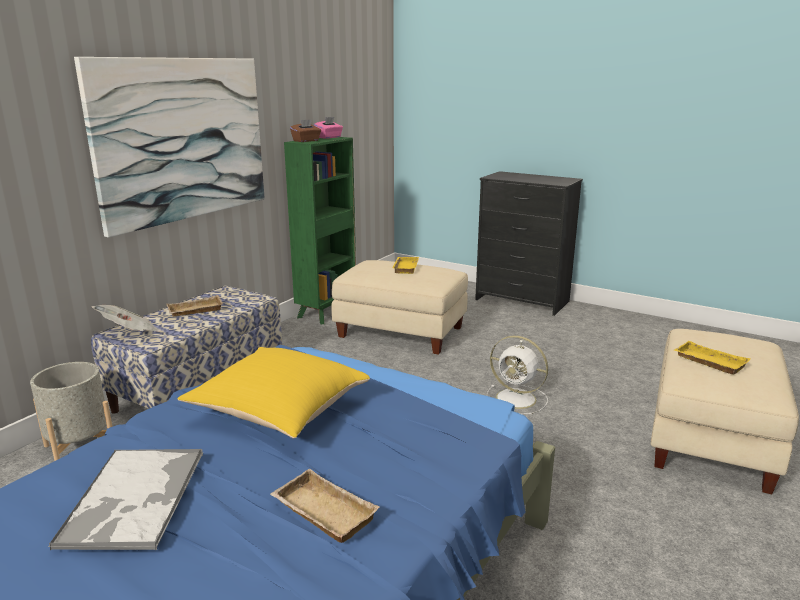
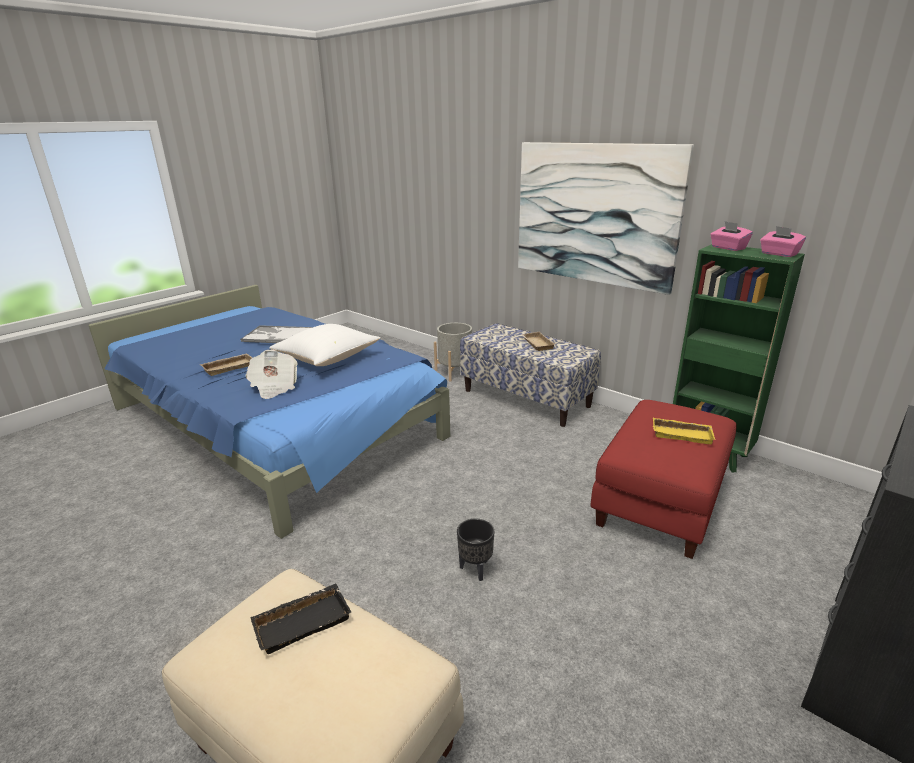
camera: 100 degrees right, 5 degrees up
newspaper [91,305,161,331] -> newspaper moved to [245,350,297,399]
yellow pillow [178,347,370,438] -> white pillow [269,324,381,366]
brown tissue box [290,119,321,142] -> pink tissue box [710,221,753,251]
beige ottoman [331,260,468,355] -> red ottoman [591,400,737,559]
white fan [487,336,548,414] -> black planter [457,519,494,581]
yellow tray [674,341,750,375] -> black tray [250,584,351,654]

